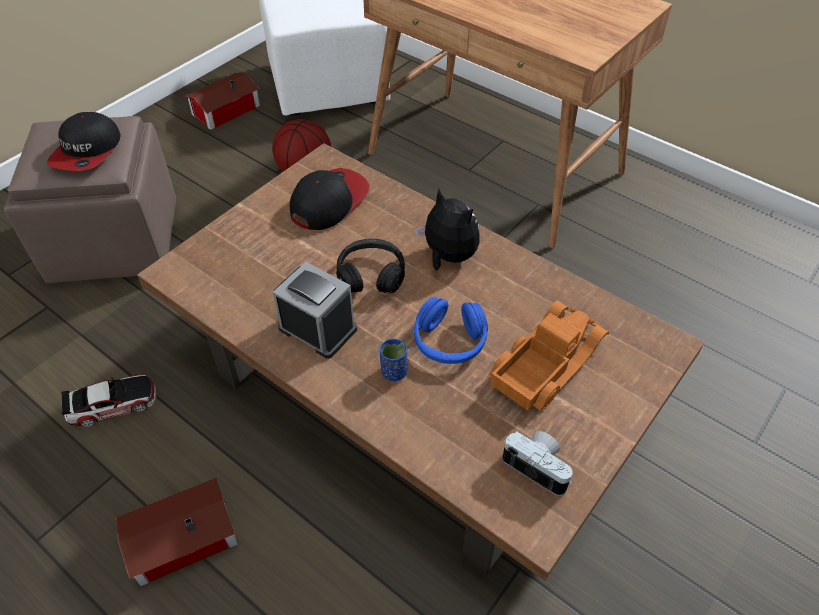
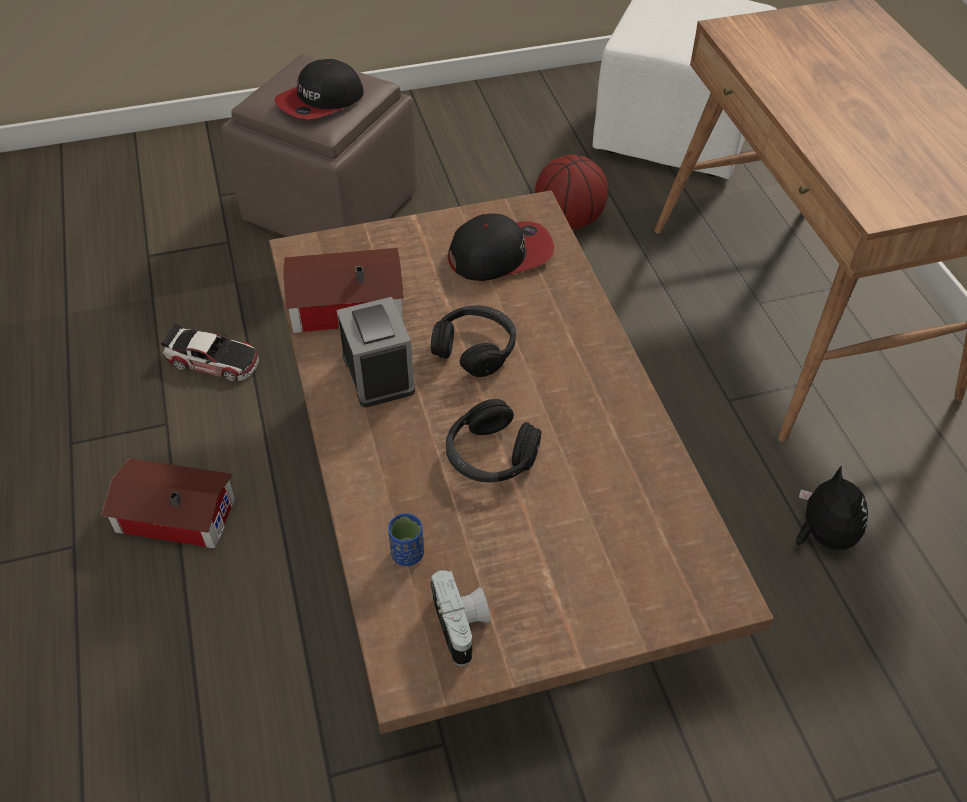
camera: 35 degrees right, 0 degrees up
toy house [185,73,260,130] -> toy house moved to [283,248,404,333]
blue cup [380,339,407,381] -> blue cup moved to [388,513,424,566]
blue headphones [414,297,488,364] -> black headphones [446,399,541,483]
plush toy [415,188,480,270] -> plush toy moved to [796,465,868,550]
toy truck [489,301,609,411] -> none

